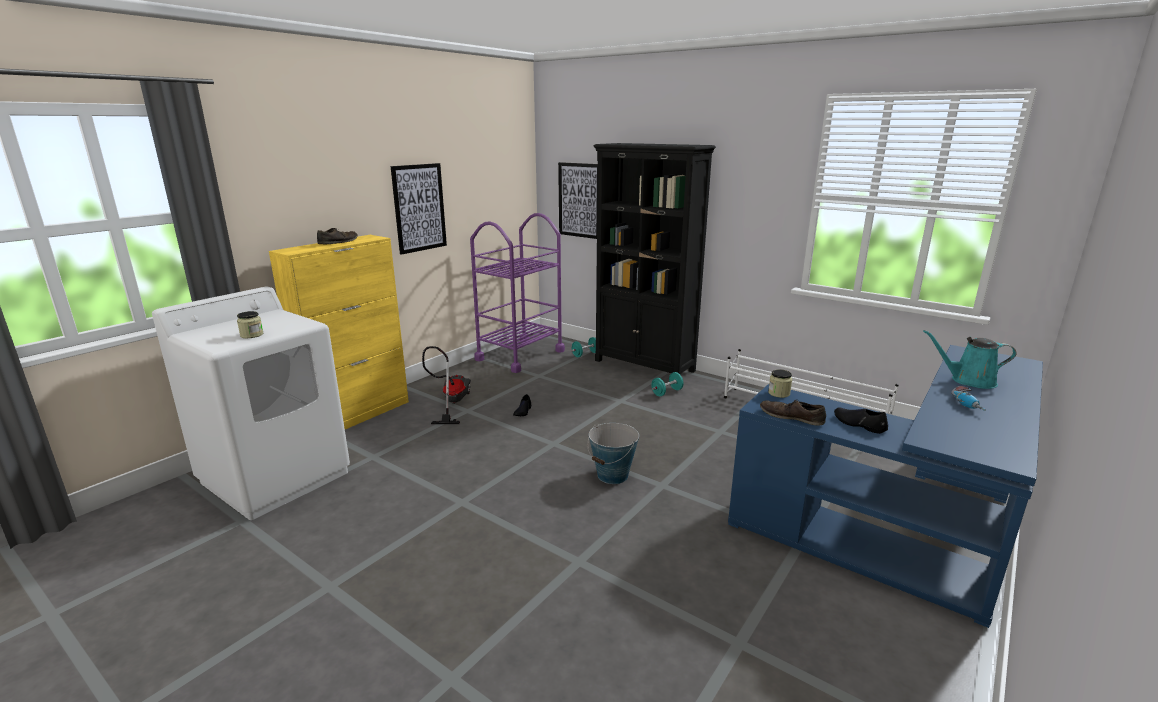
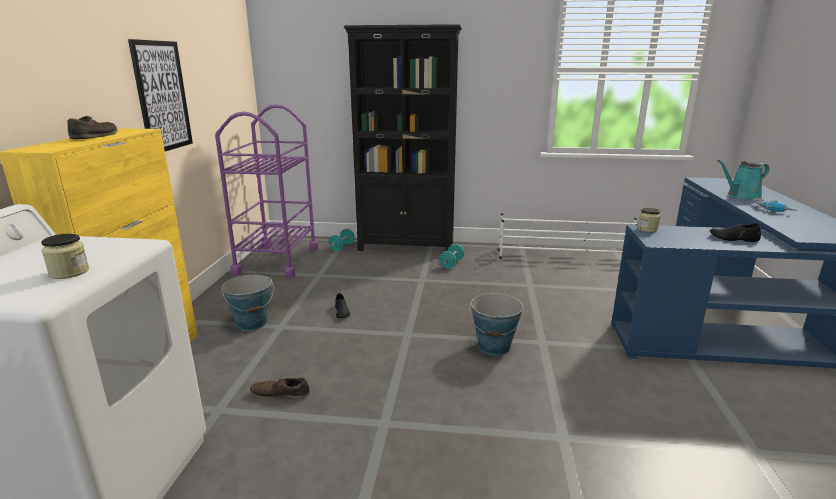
camera: 30 degrees left, 0 degrees up
vacuum cleaner [422,346,471,424] -> bucket [222,275,274,331]
picture [558,162,598,239] -> none
brown shoe [760,400,826,426] -> brown shoe moved to [250,377,310,399]

